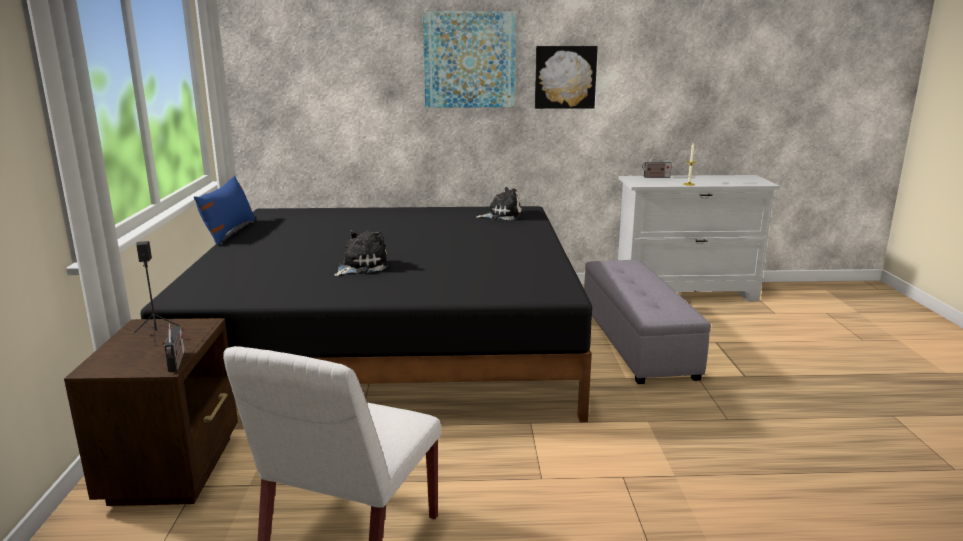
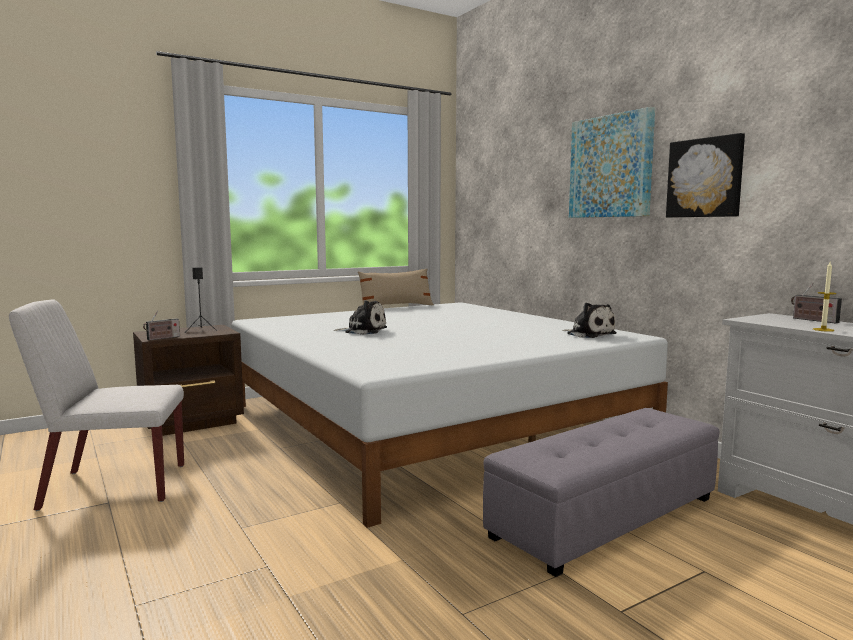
camera: 60 degrees right, 10 degrees down
black bed [140,206,592,422] -> white bed [232,302,668,528]
blue pillow [194,176,255,246] -> beige pillow [358,269,434,305]

